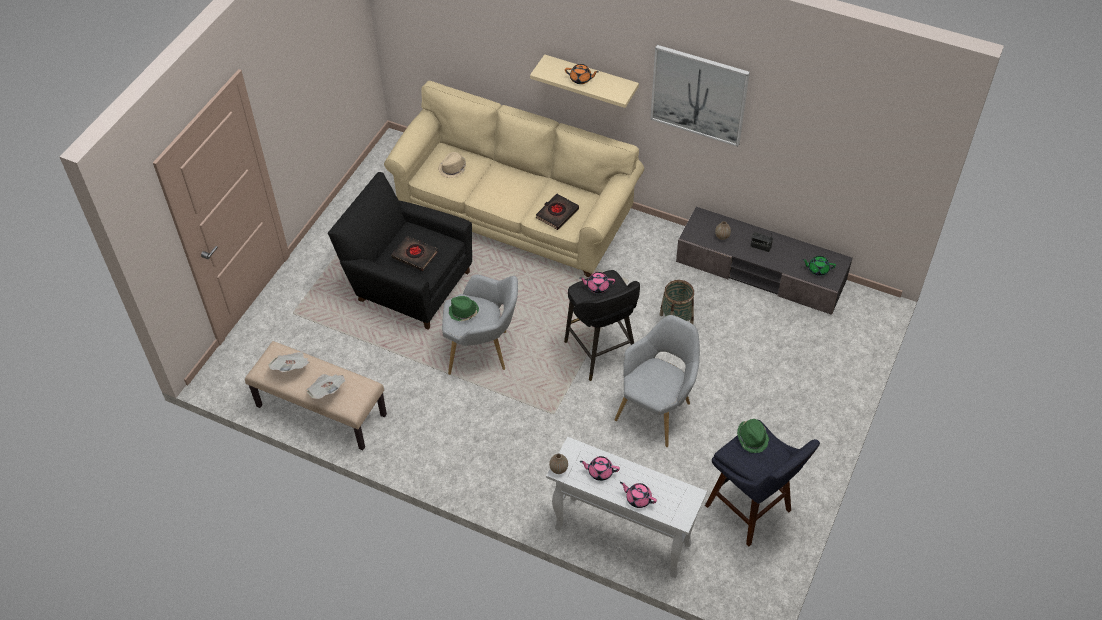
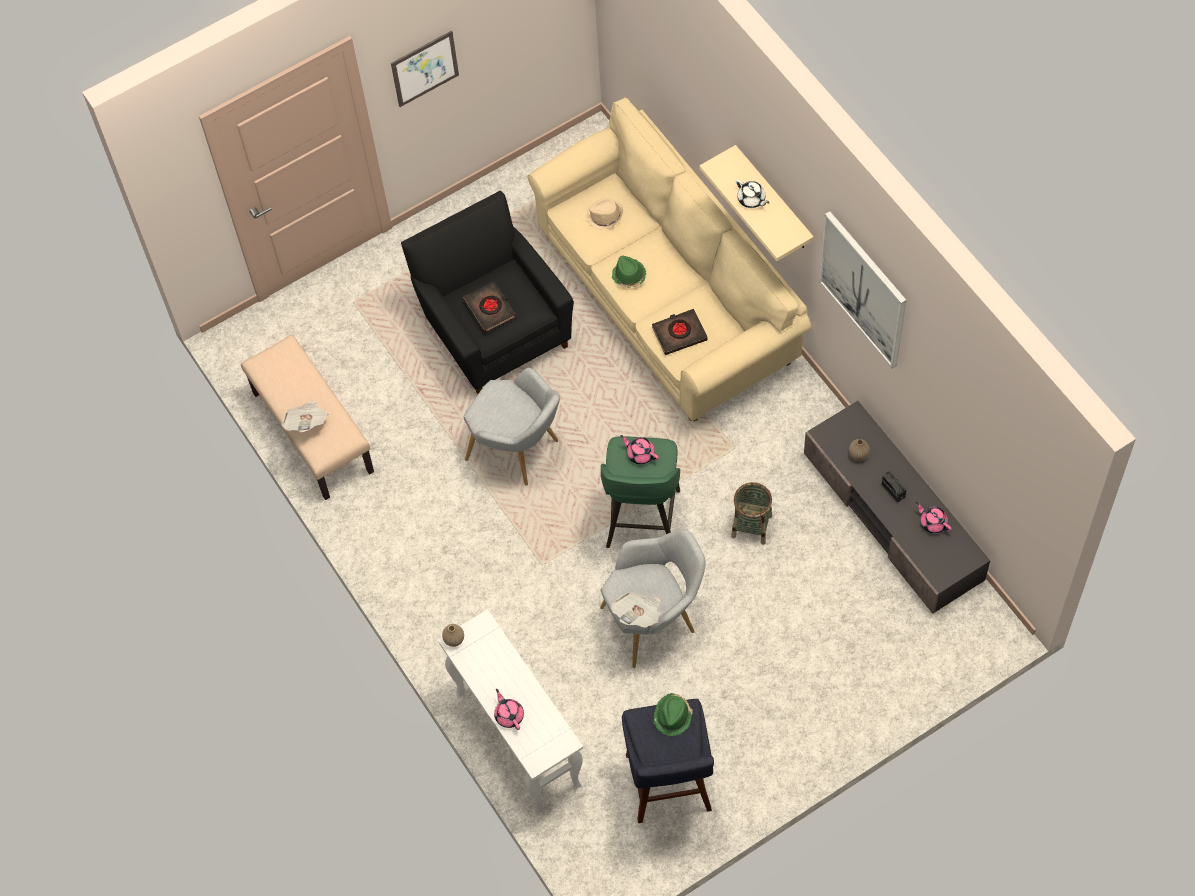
camera: 35 degrees right, 10 degrees up
newspaper [268,351,310,372] -> newspaper moved to [611,591,661,628]
green hat [449,296,479,321] -> green hat moved to [612,256,646,288]
black stool [564,270,640,381] -> green stool [601,436,680,548]
orange teapot [565,64,599,84] -> white teapot [736,179,770,208]
pink teapot [580,456,620,481] -> pink teapot moved to [916,502,952,534]
green teapot [802,256,836,276] -> none
none -> picture [391,30,459,107]

